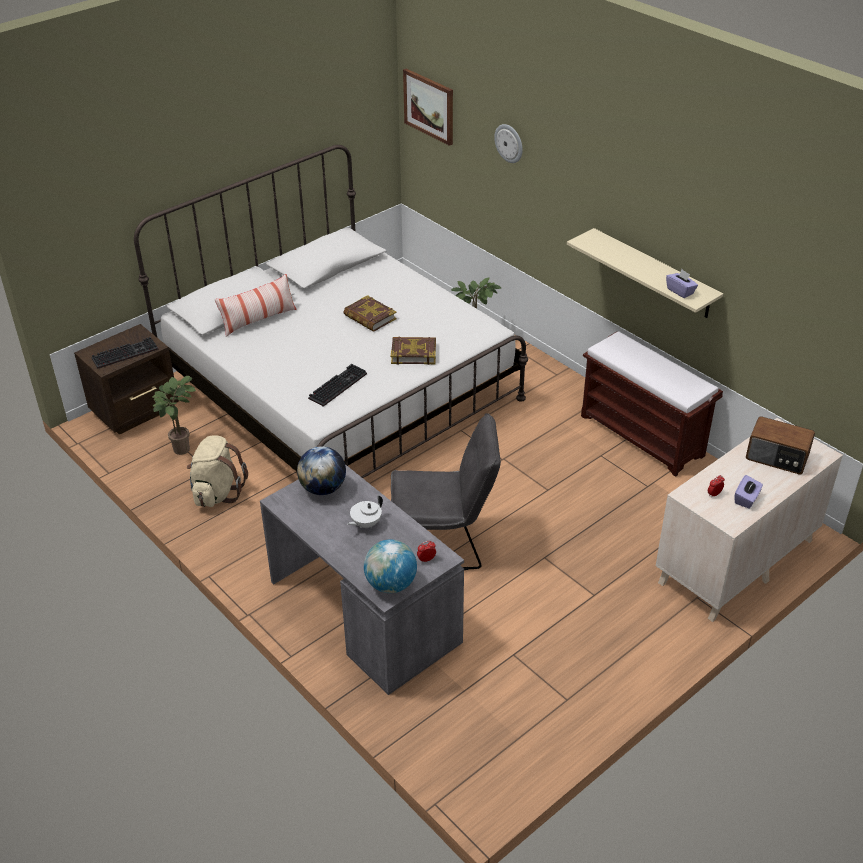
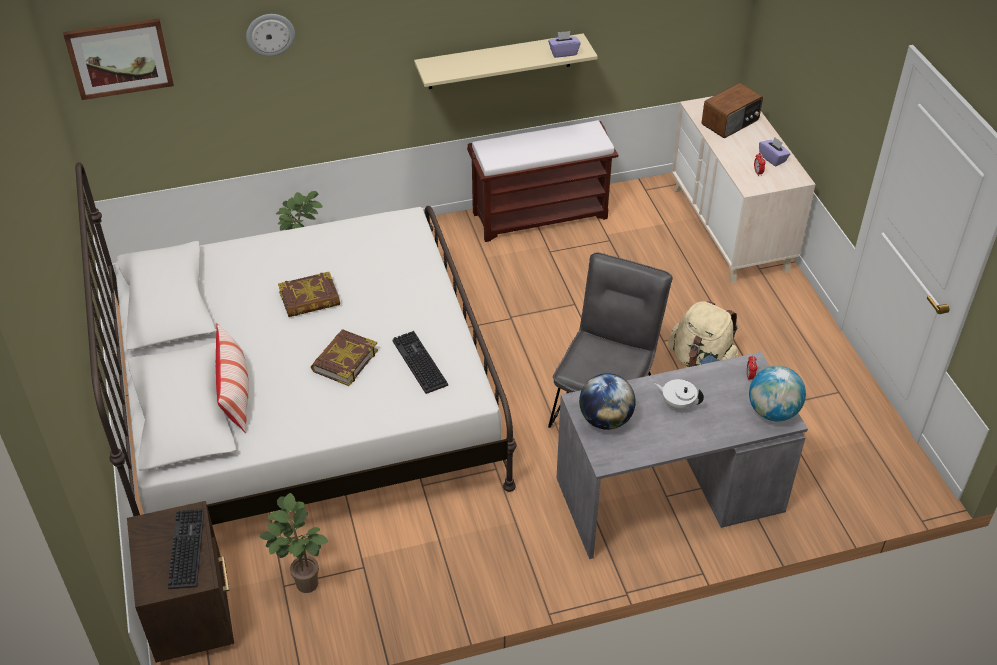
camera: 65 degrees left, 5 degrees up
beige backpack [187,435,248,507] -> beige backpack moved to [668,301,738,367]
white teapot [347,495,383,528] -> white teapot turned 135 degrees clockwise [654,379,704,410]
book [391,337,436,365] -> book moved to [311,329,378,386]

